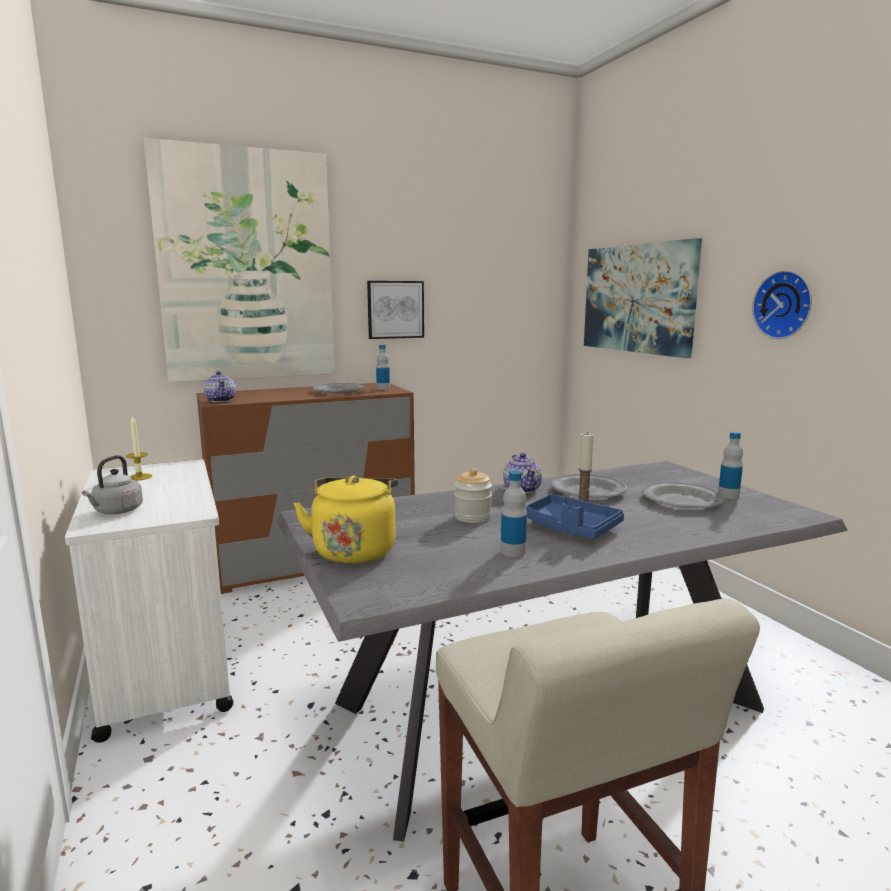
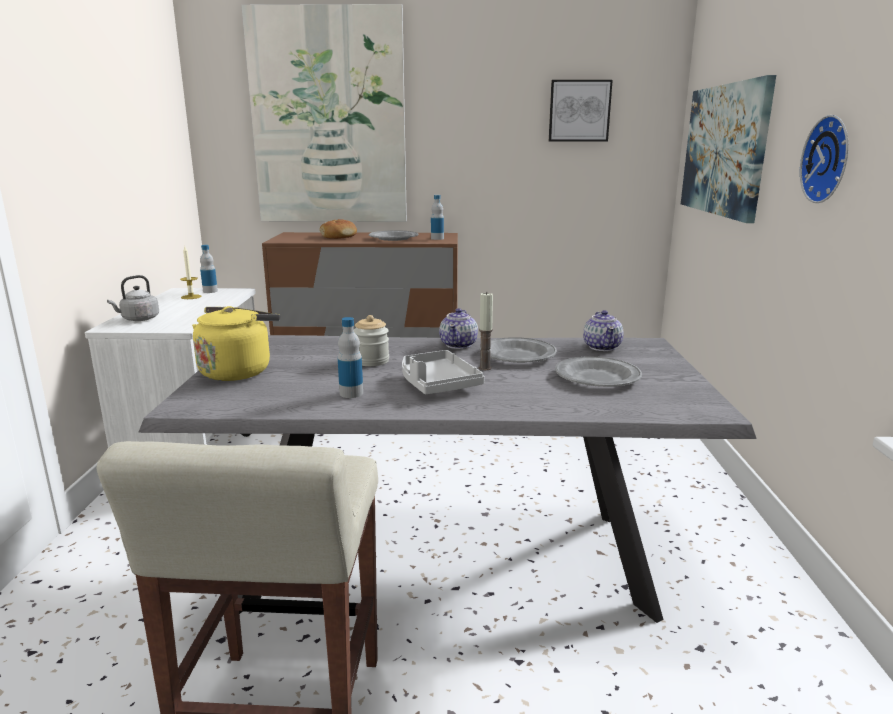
camera: 25 degrees right, 5 degrees up
teapot [204,371,236,402] -> teapot moved to [583,310,623,351]
picture [367,281,424,339] -> picture moved to [549,80,613,141]
blue tray [525,494,624,539] -> grey tray [402,350,485,394]
bottle [718,431,743,499] -> bottle moved to [200,245,218,293]
none -> bread [320,219,357,239]

